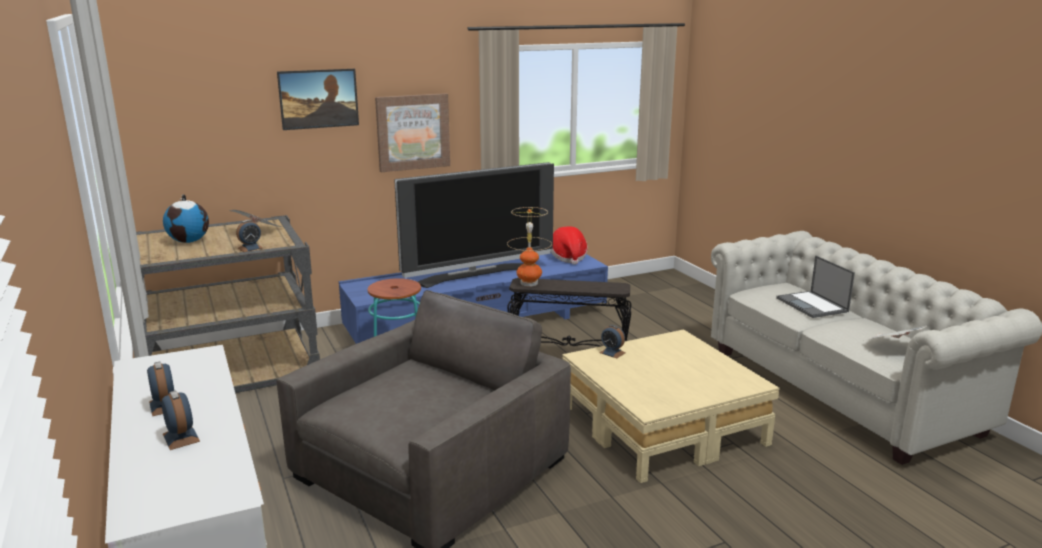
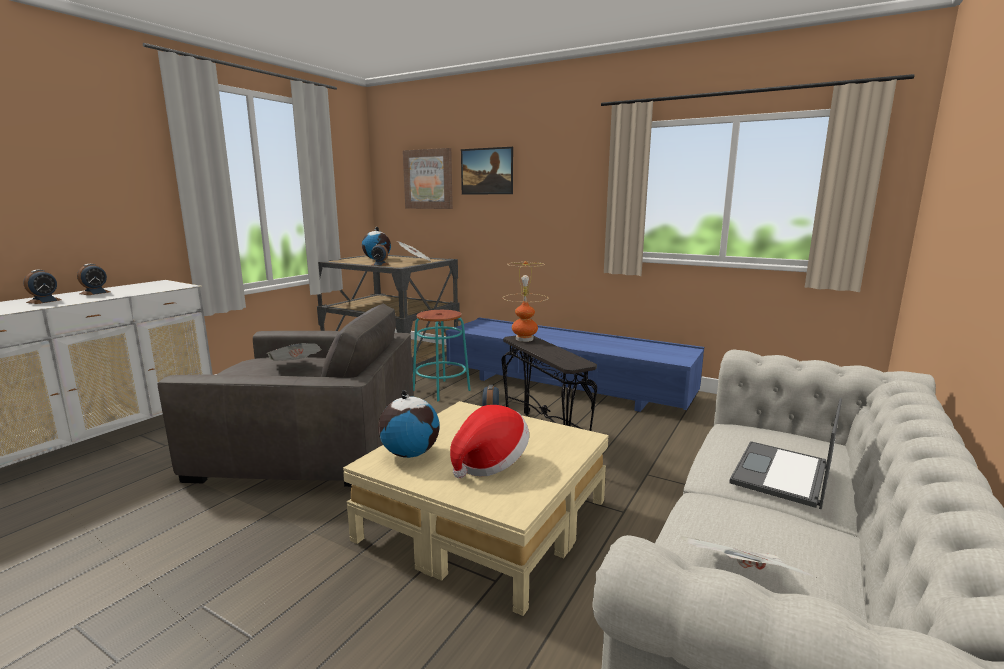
camera: 55 degrees right, 5 degrees down
picture [375,93,450,172] -> picture moved to [403,148,453,209]
television [394,162,554,288] -> none
hat [551,227,587,265] -> hat moved to [450,405,529,478]
none -> newspaper [267,343,322,361]
none -> globe [378,390,440,458]

